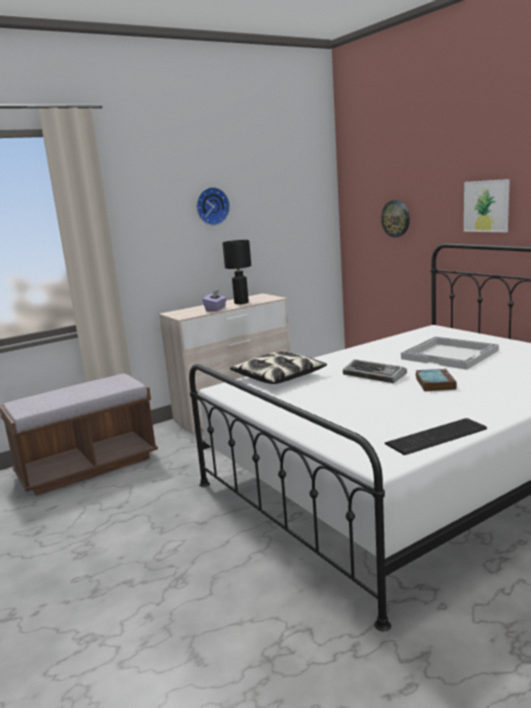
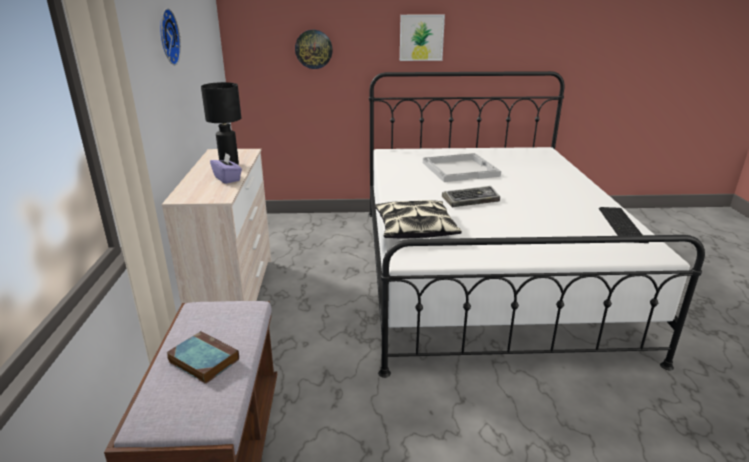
camera: 60 degrees left, 10 degrees up
book [416,369,457,392] -> book moved to [166,331,239,384]

